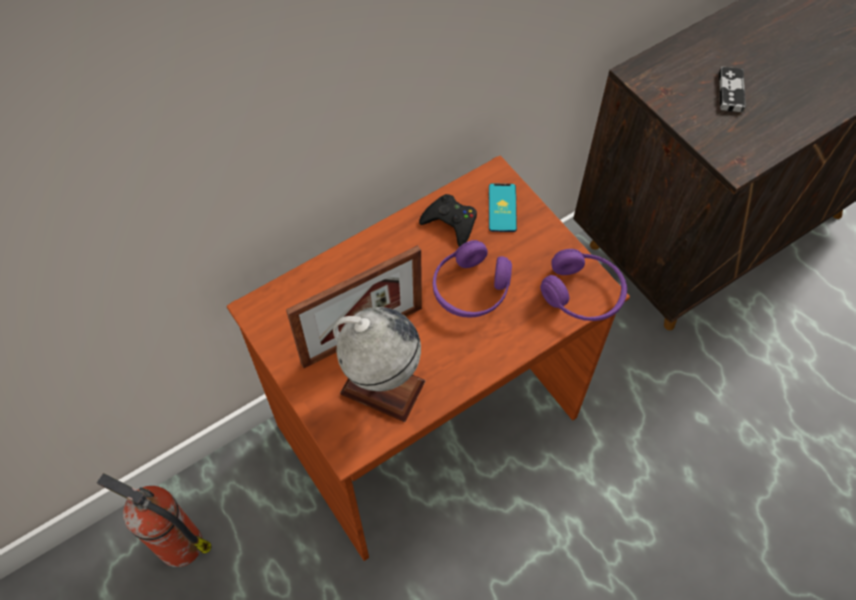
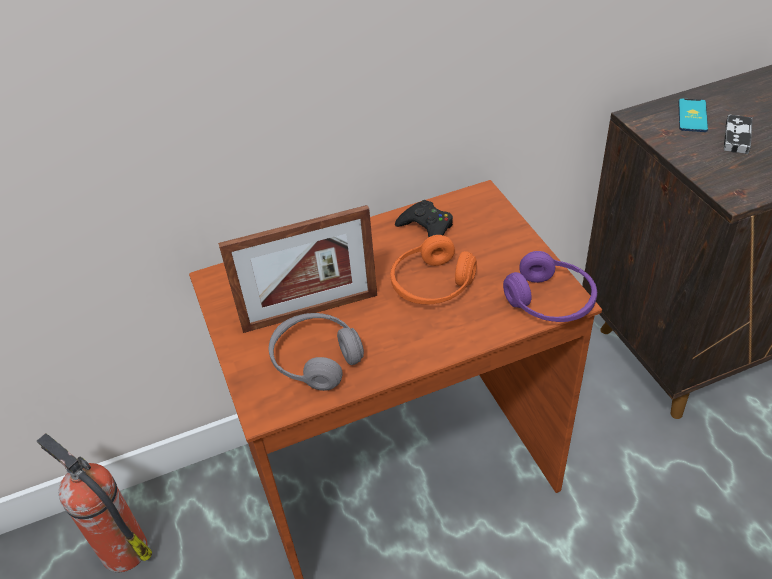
camera: 15 degrees right, 15 degrees down
globe [333,307,426,422] -> grey headphones [269,313,364,391]
purple headphones [433,240,512,317] -> orange headphones [390,235,477,304]
phone [489,184,517,232] -> phone moved to [678,99,708,132]

